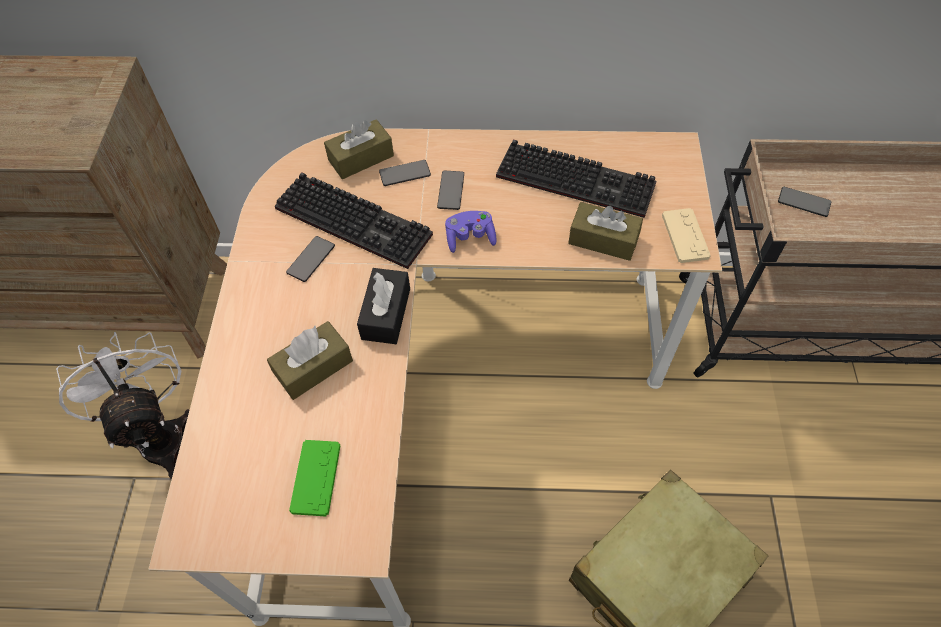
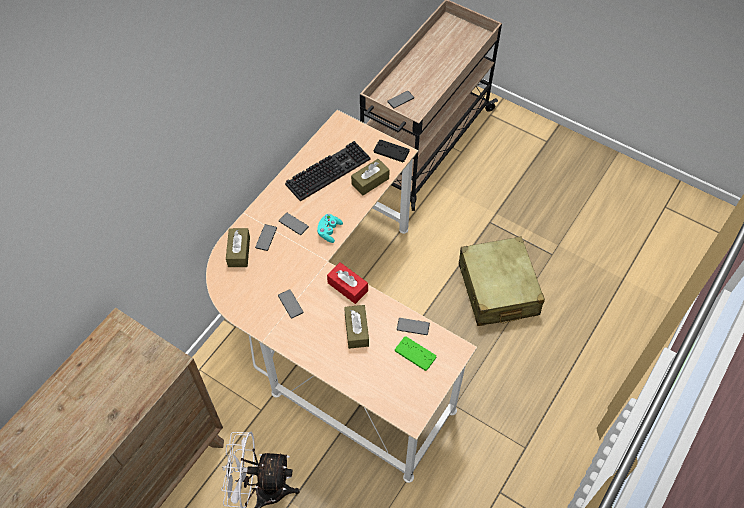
camera: 60 degrees left, 0 degrees up
keyboard [275,172,433,269] -> none
black tissue box [357,268,410,344] -> red tissue box [327,262,368,304]
purple game controller [445,211,496,253] -> turquoise game controller [317,214,343,243]
beige game controller [662,208,711,263] -> black game controller [373,139,410,162]
none -> phone [397,318,430,335]

